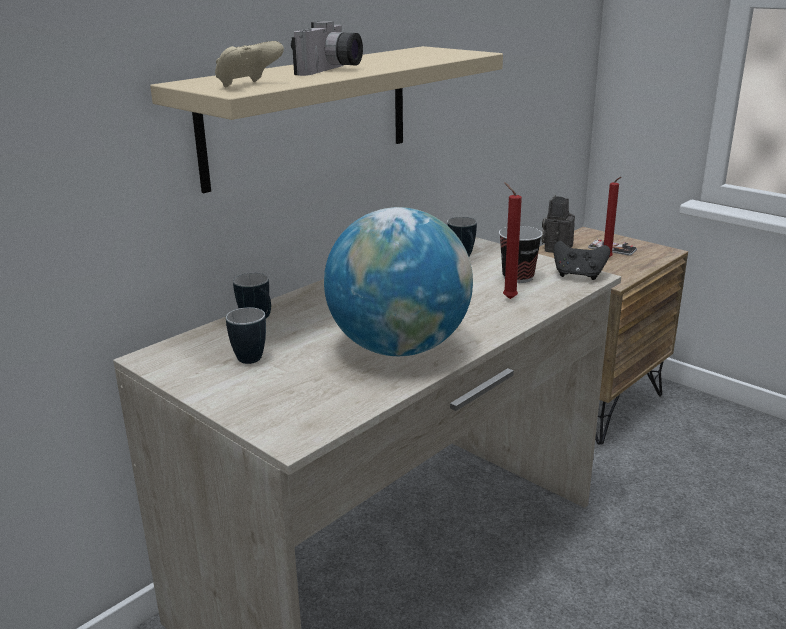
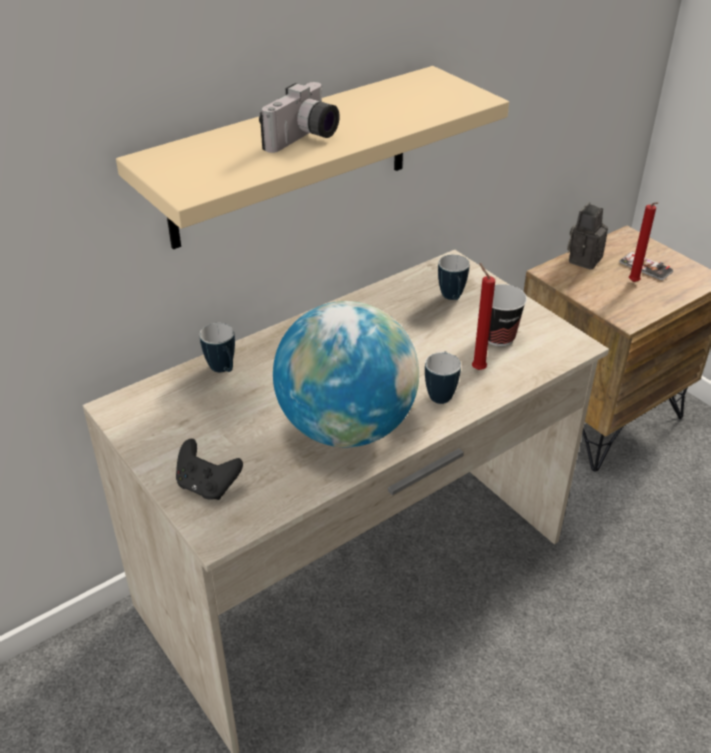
camera: 10 degrees right, 15 degrees up
beige game controller [215,41,284,87] -> none
mug [226,307,266,364] -> mug moved to [425,351,461,404]
black game controller [554,241,610,280] -> black game controller moved to [176,439,243,500]

